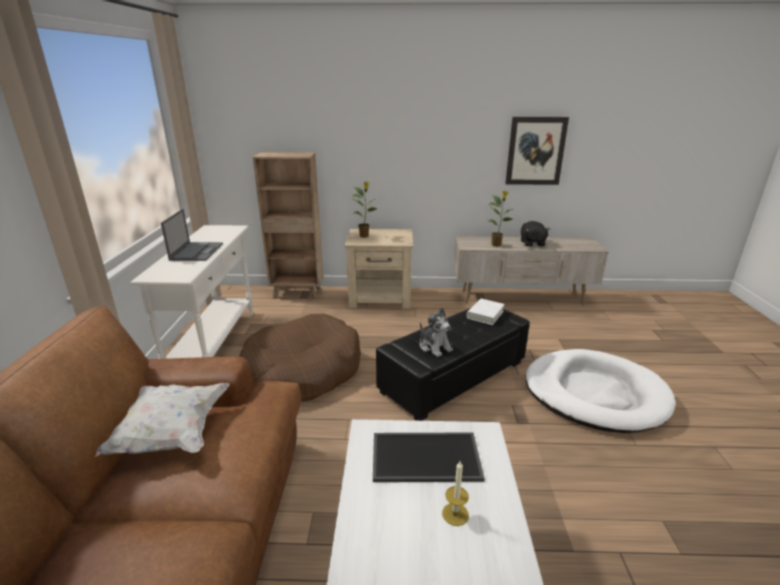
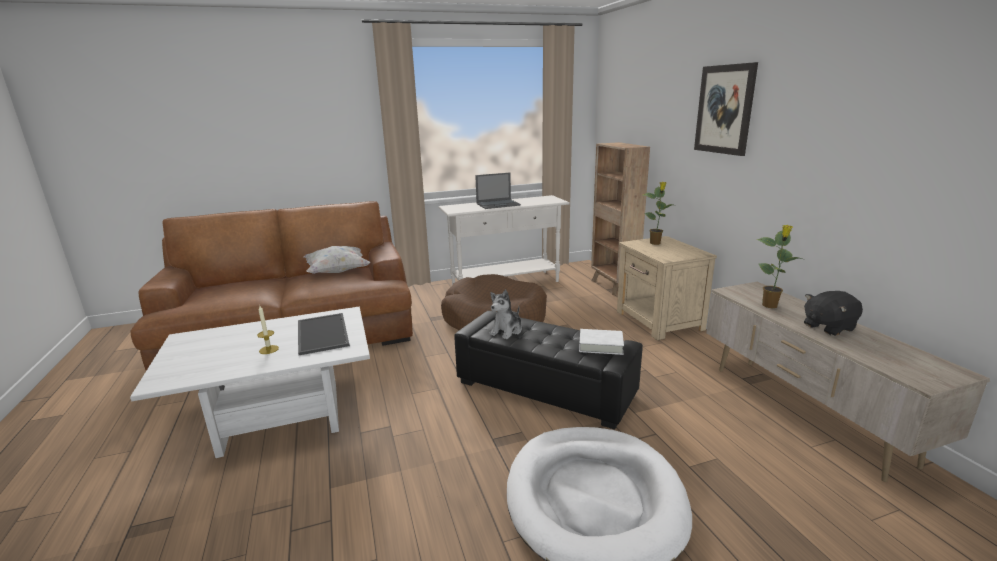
camera: 70 degrees right, 5 degrees down
picture [505,117,569,185] -> picture moved to [694,62,758,156]

